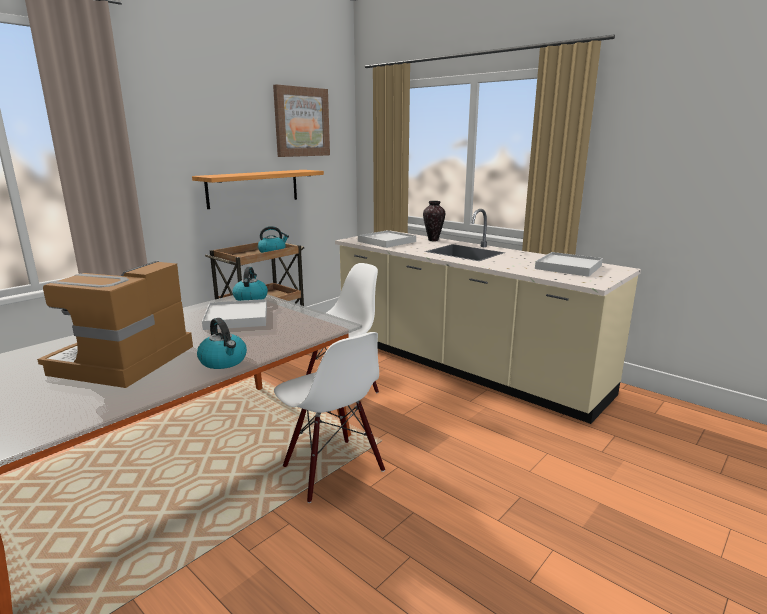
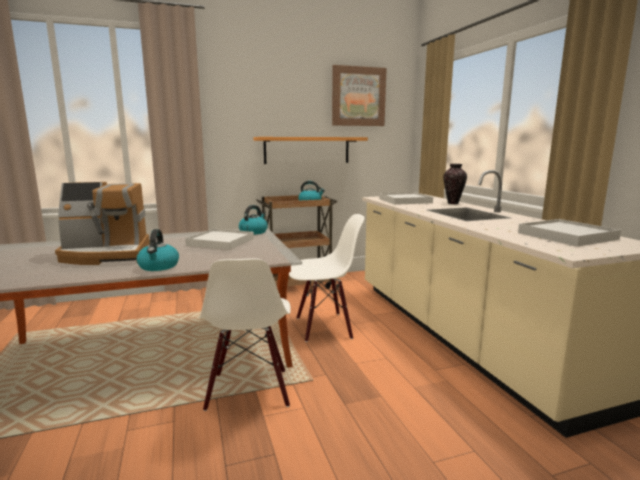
camera: 30 degrees right, 5 degrees down
coffee machine [37,260,193,388] -> coffee machine turned 150 degrees counterclockwise [55,182,150,265]

